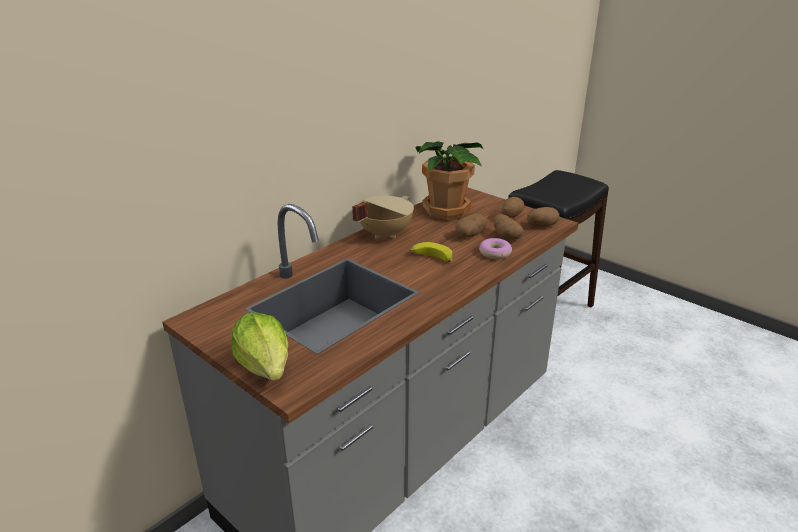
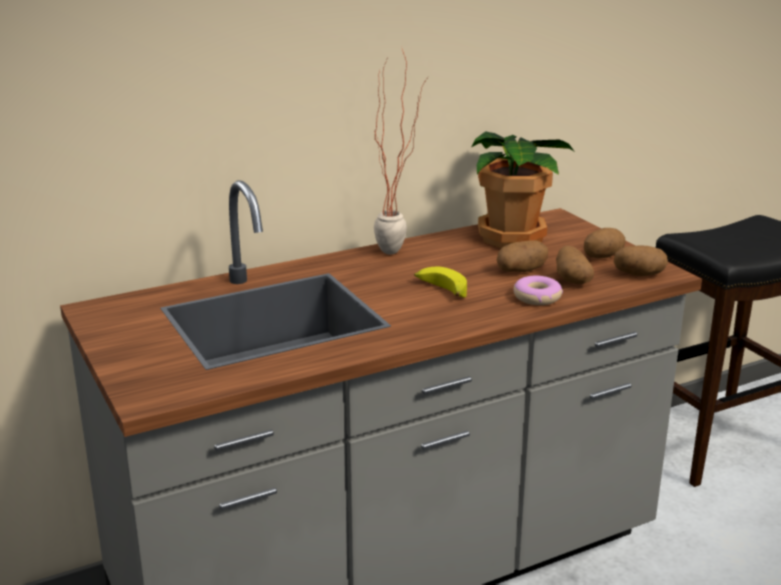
camera: 20 degrees right, 5 degrees down
lettuce [231,312,288,381] -> none
beige cooking pot [352,196,414,239] -> potted plant [374,49,428,254]

